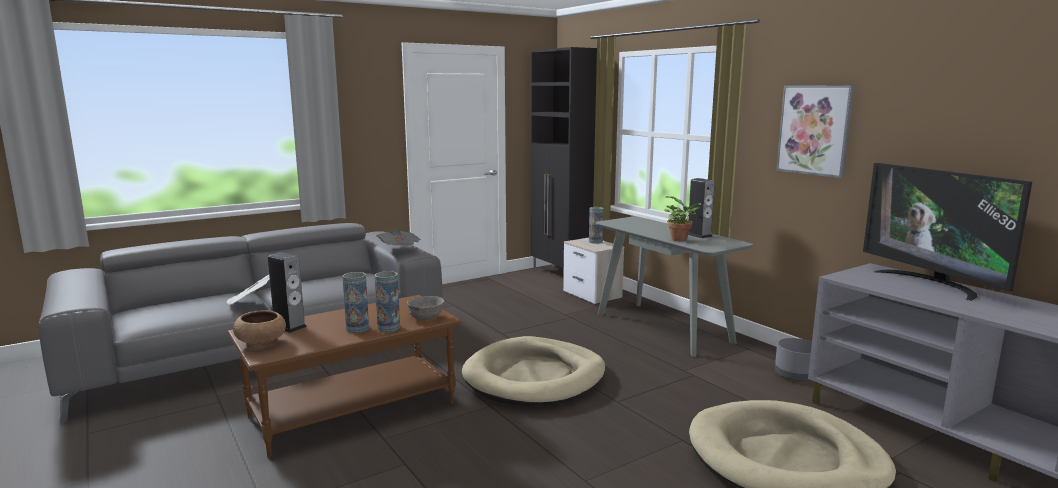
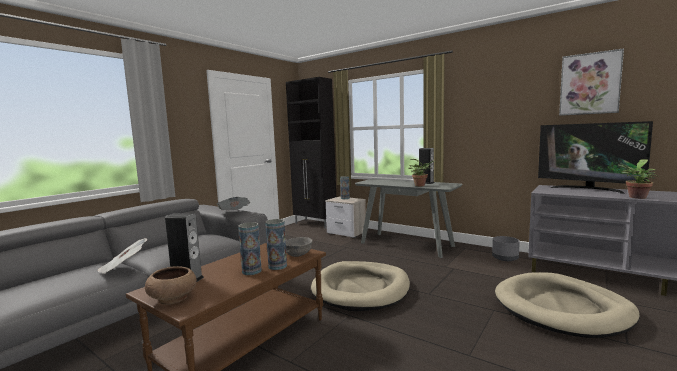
camera: 20 degrees left, 5 degrees down
picture [776,86,854,179] -> picture moved to [559,48,624,116]
none -> potted plant [618,159,659,199]

